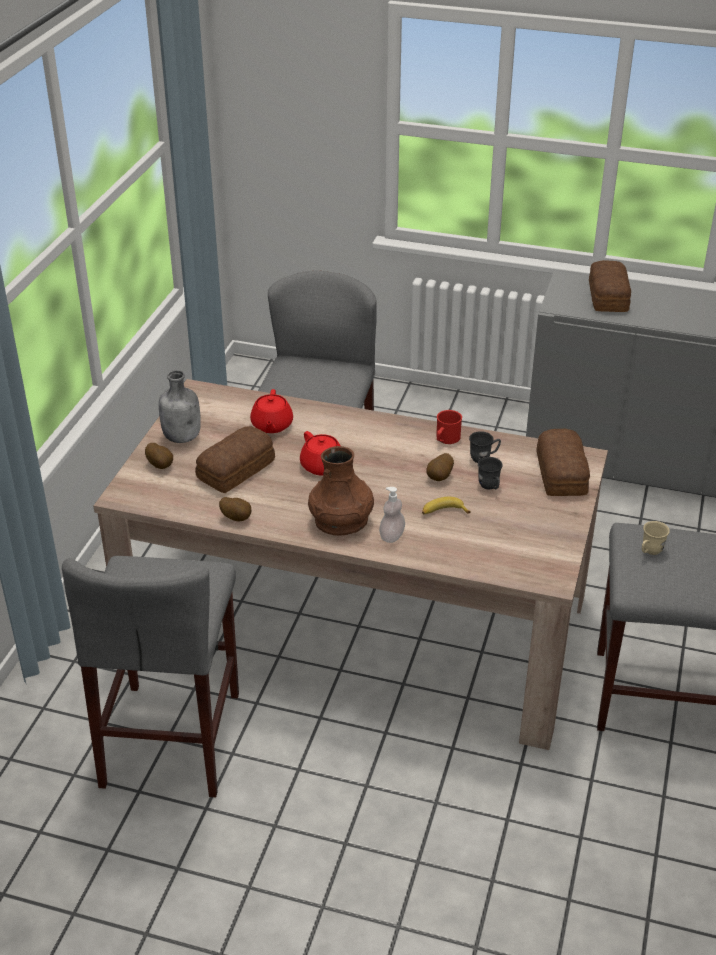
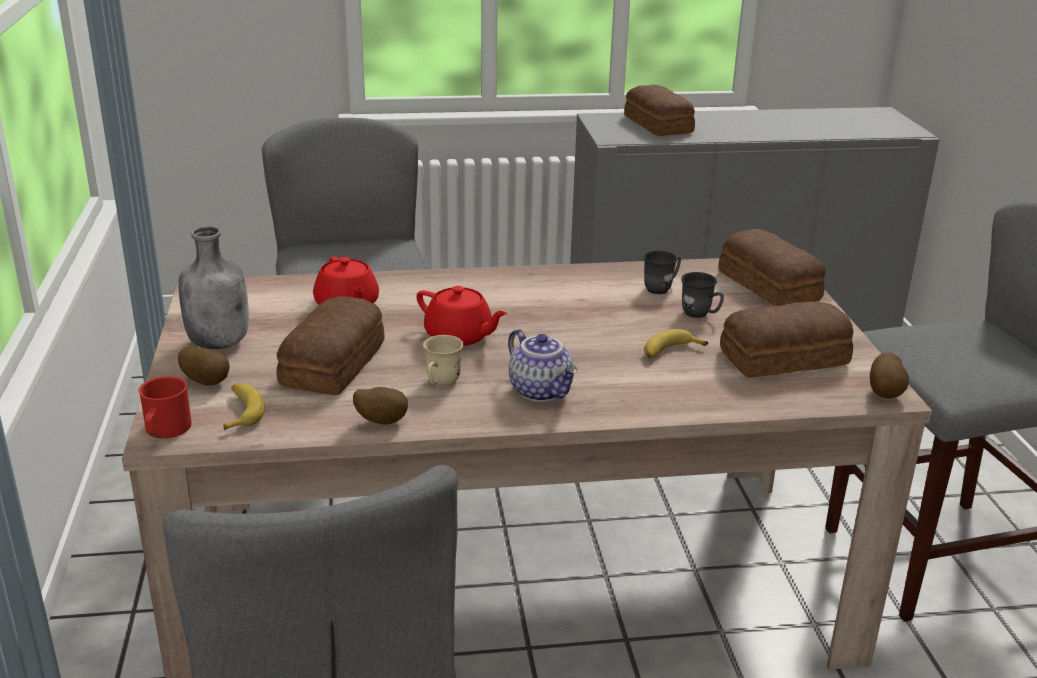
camera: 25 degrees left, 10 degrees down
brown vase [308,446,374,536] -> teapot [508,329,578,402]
soap dispenser [379,487,405,543] -> none
potato [426,453,454,481] -> potato moved to [870,352,909,399]
red mug [436,410,462,444] -> red mug moved to [138,376,192,439]
beige mug [642,521,670,555] -> beige mug moved to [423,335,463,387]
none -> banana [223,383,265,430]
none -> bread [720,302,854,378]

